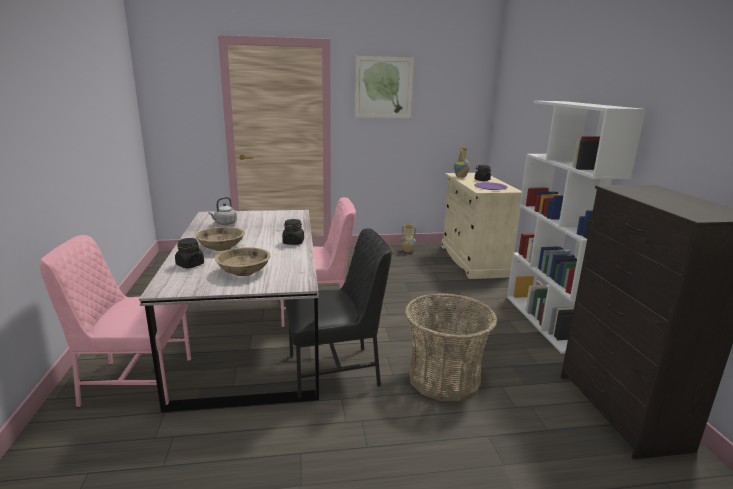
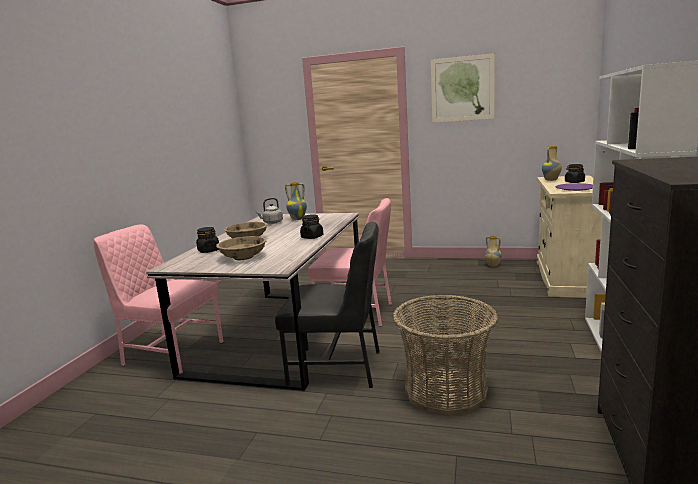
camera: 25 degrees right, 5 degrees down
none -> vase [285,182,307,220]

